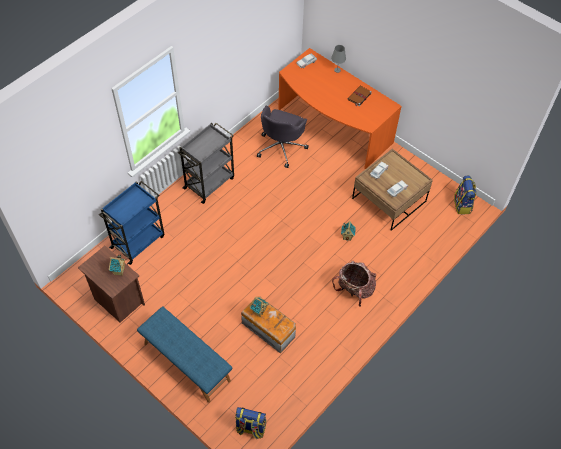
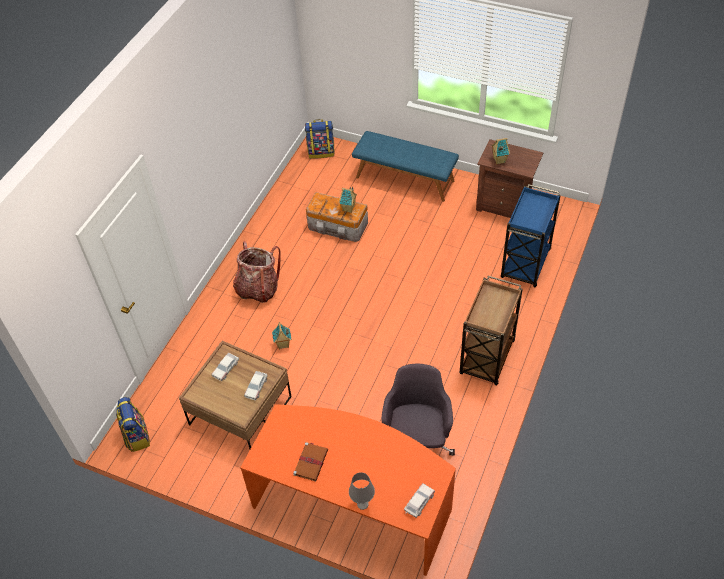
camera: 165 degrees right, 5 degrees down
grey cart [178,123,234,204] -> brown cart [460,276,523,386]

